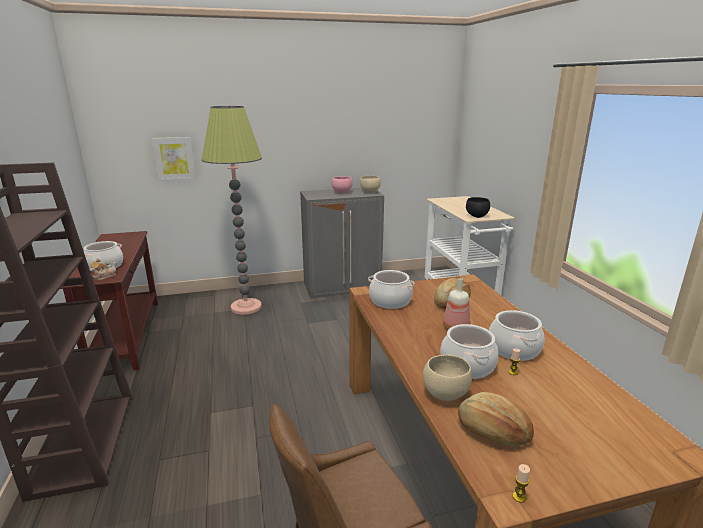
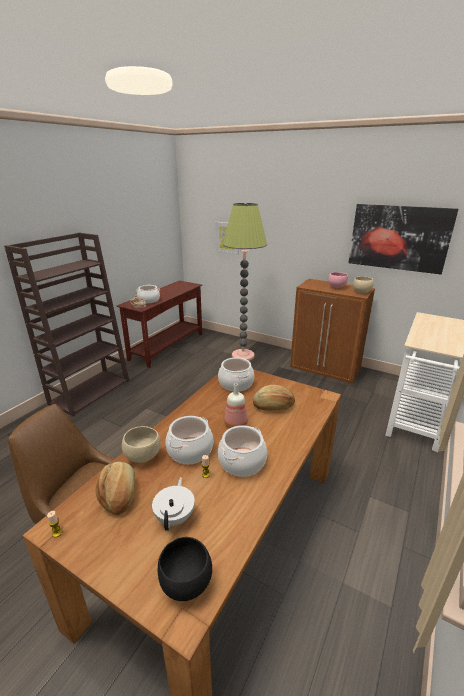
camera: 45 degrees right, 5 degrees up
grey cabinet [300,188,384,298] -> brown cabinet [290,279,375,383]
black bowl [466,197,490,218] -> black bowl moved to [158,537,212,601]
none -> white teapot [152,477,195,531]
none -> picture [349,204,458,274]

